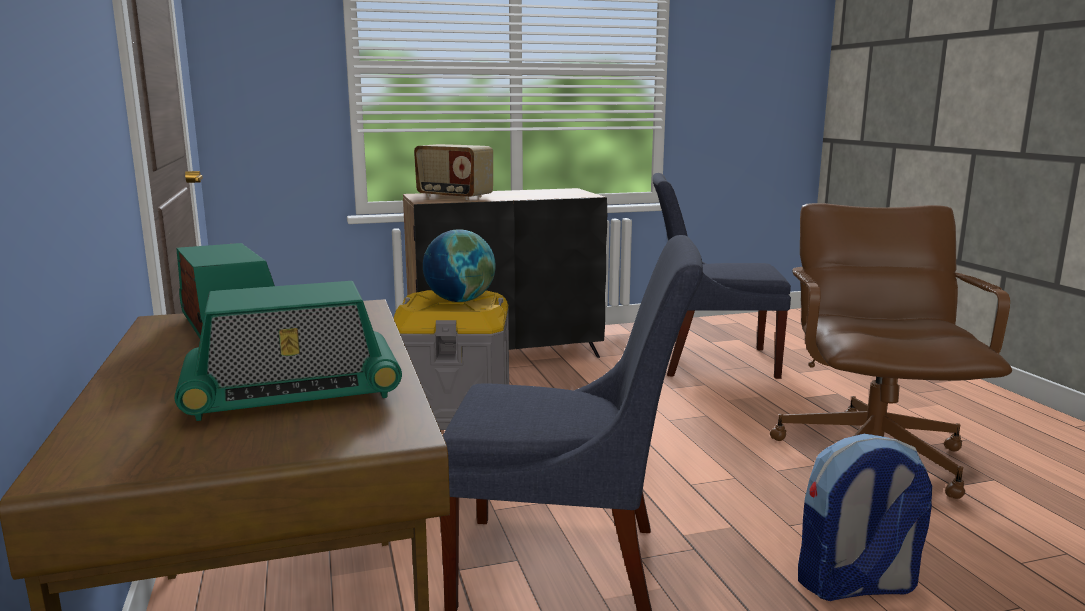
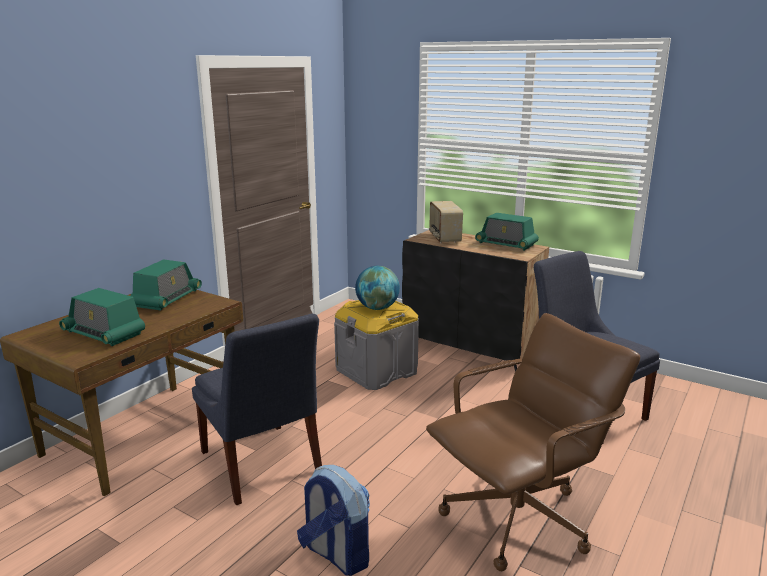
camera: 50 degrees right, 5 degrees up
none -> radio [475,213,539,251]

